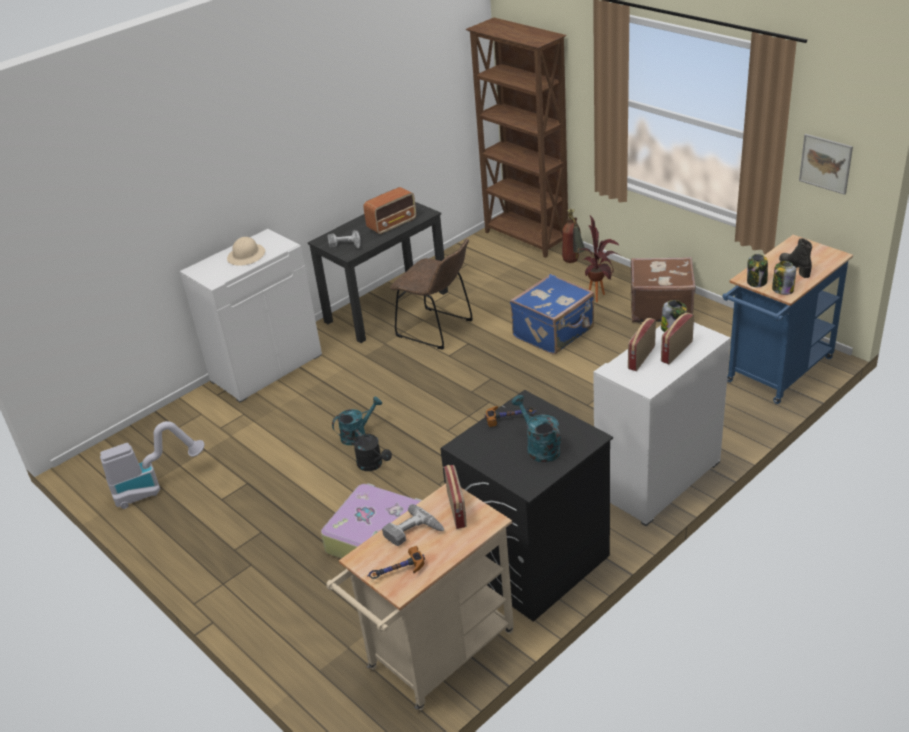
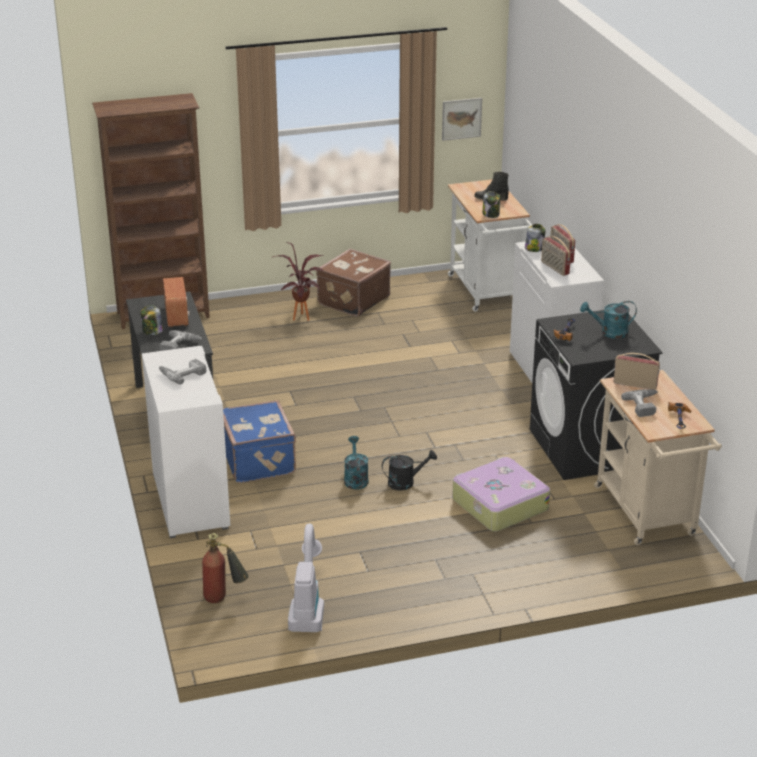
camera: 65 degrees left, 5 degrees down
beige hard hat [227,237,265,266] -> power drill [159,359,206,385]
brown chair [390,239,473,350] -> none
blue suitcase [510,274,595,354] -> blue suitcase moved to [223,400,296,483]
fire extinguisher [562,209,585,263] -> fire extinguisher moved to [202,533,249,603]
blue cart [722,235,853,404] -> white cart [448,179,532,312]
jar [772,261,796,295] -> jar moved to [140,305,163,335]

